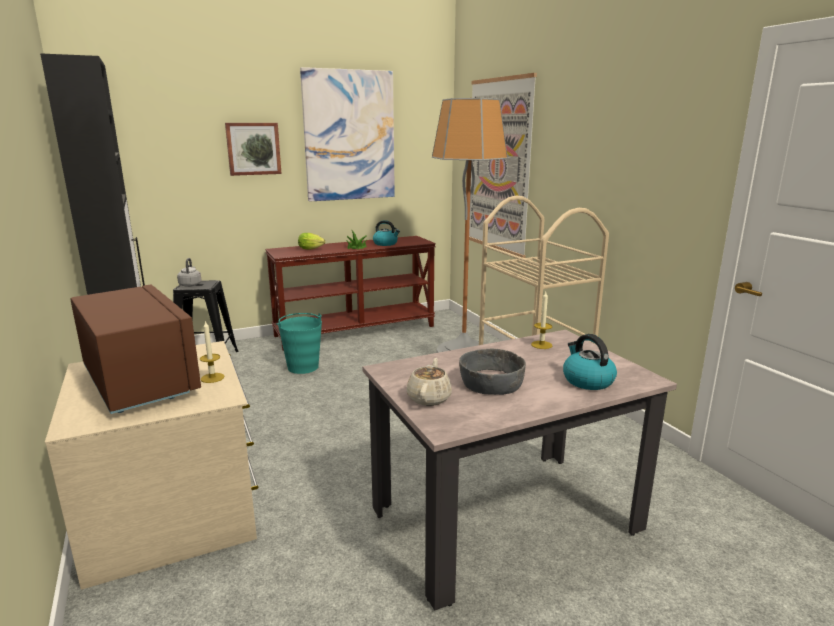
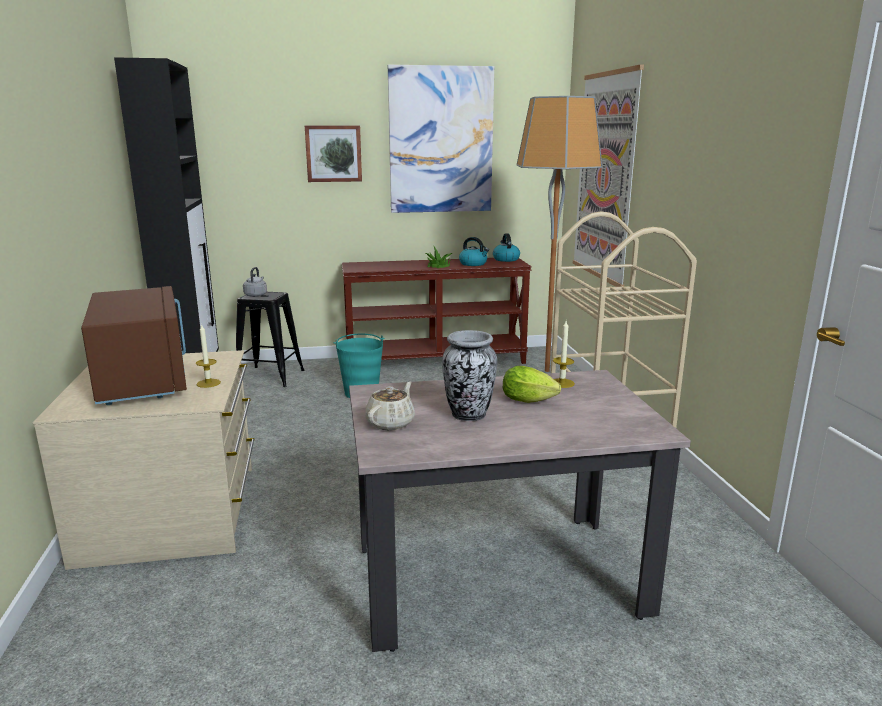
camera: 15 degrees right, 0 degrees up
lettuce [298,233,325,250] -> lettuce moved to [503,366,561,403]
grey bowl [459,349,526,395] -> vase [442,330,497,421]
kettle [563,334,617,390] -> kettle moved to [493,233,520,262]

